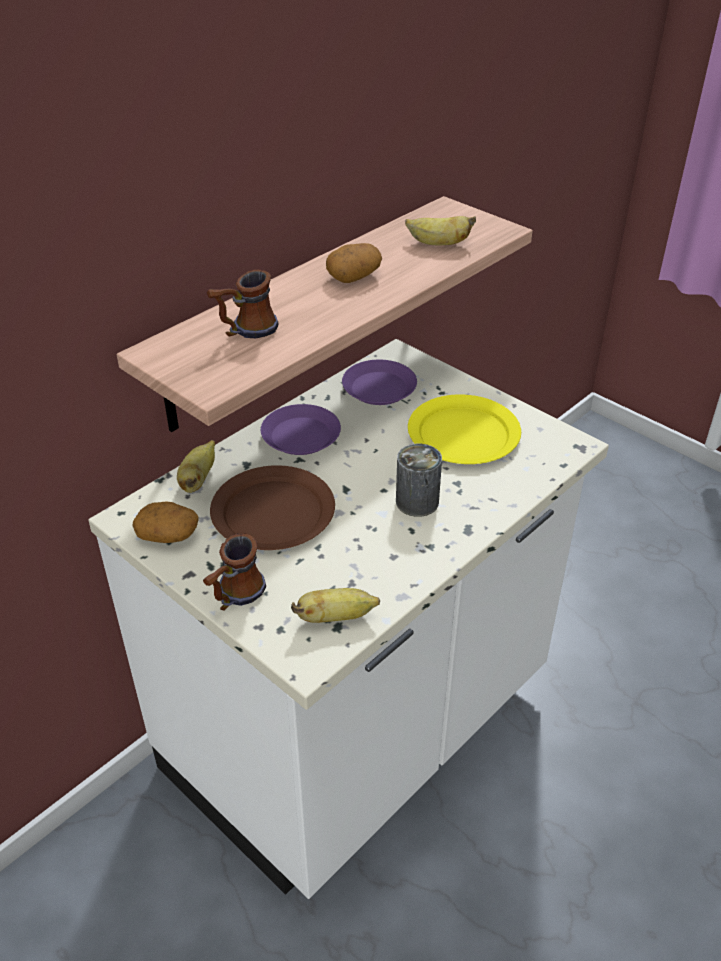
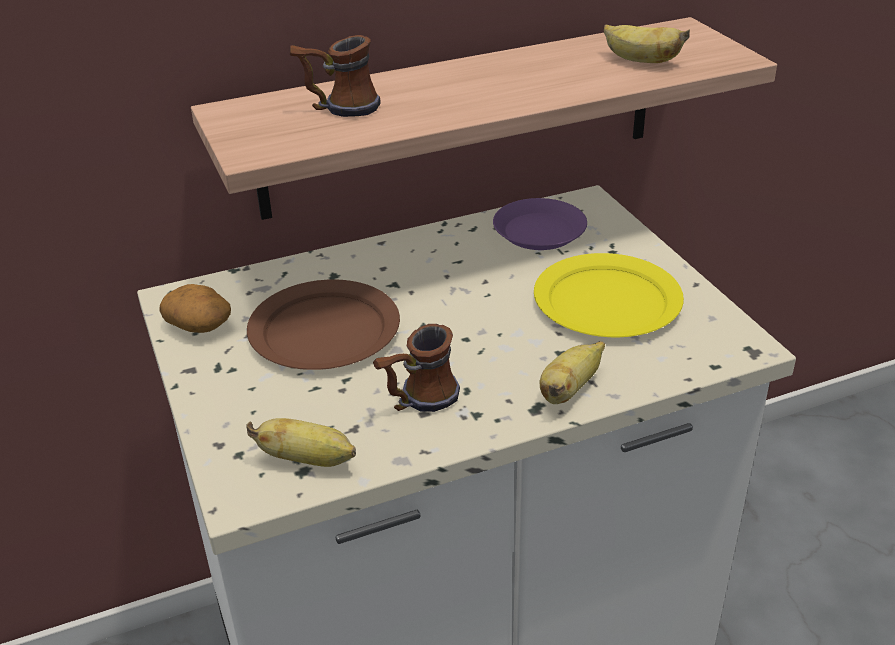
camera: 25 degrees right, 5 degrees down
banana [177,440,215,493] -> banana moved to [539,341,605,404]
mug [203,534,266,610] -> mug moved to [373,324,460,412]
purple plate [261,404,341,455] -> none
potato [326,243,382,283] -> none
can [396,444,442,517] -> none

